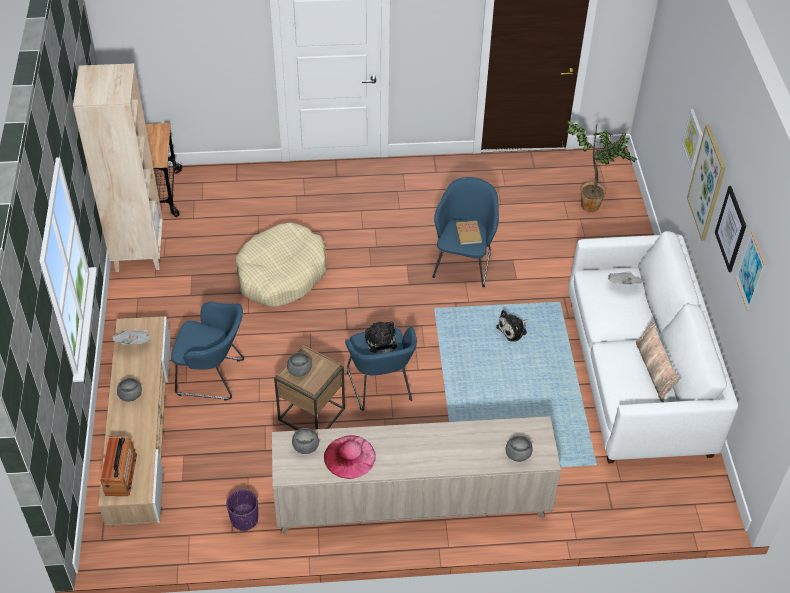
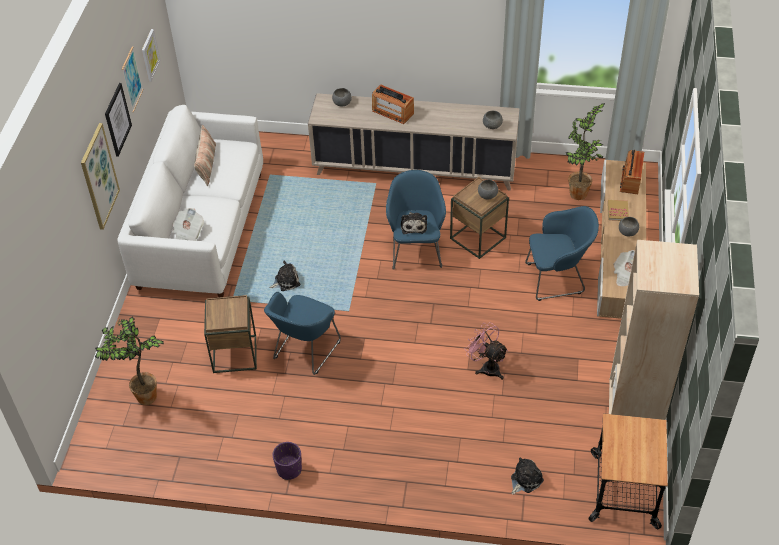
camera: 165 degrees left, 0 degrees up
blue armchair [171,302,244,401] -> blue armchair turned 150 degrees clockwise [525,206,599,301]
purple planter [226,489,258,531] -> purple planter moved to [273,442,302,480]
beige dog bed [235,223,327,307] -> pink fan [466,322,508,380]
pink hat [324,435,376,479] -> none
book [456,221,482,245] -> book moved to [608,200,629,221]
picture [682,109,703,170] -> picture moved to [142,29,161,82]
none -> brown side table [204,295,257,373]
none -> radio [372,84,414,124]
none -> plush toy [511,458,544,495]
none -> potted plant [566,103,605,200]

